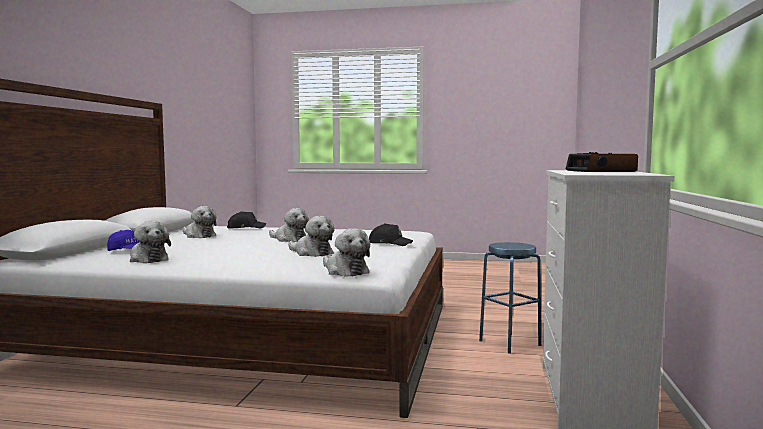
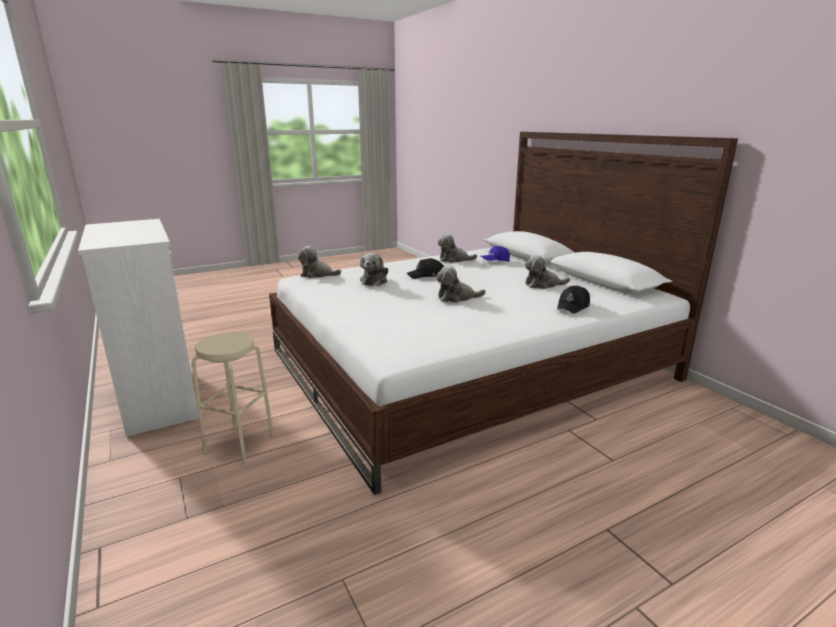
camera: 140 degrees right, 15 degrees up
plush toy [288,216,335,257] -> plush toy turned 75 degrees counterclockwise [360,253,388,286]
black cap [369,223,413,246] -> black cap moved to [407,258,444,279]
blue stool [479,242,541,354] -> beige stool [192,332,274,463]
alarm clock [566,152,638,172] -> none

